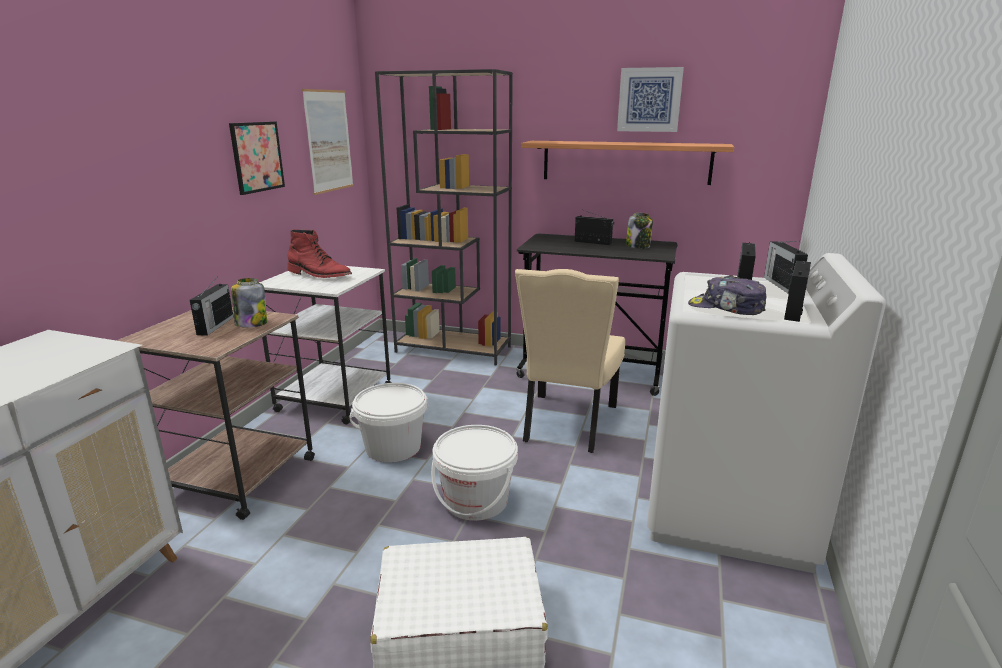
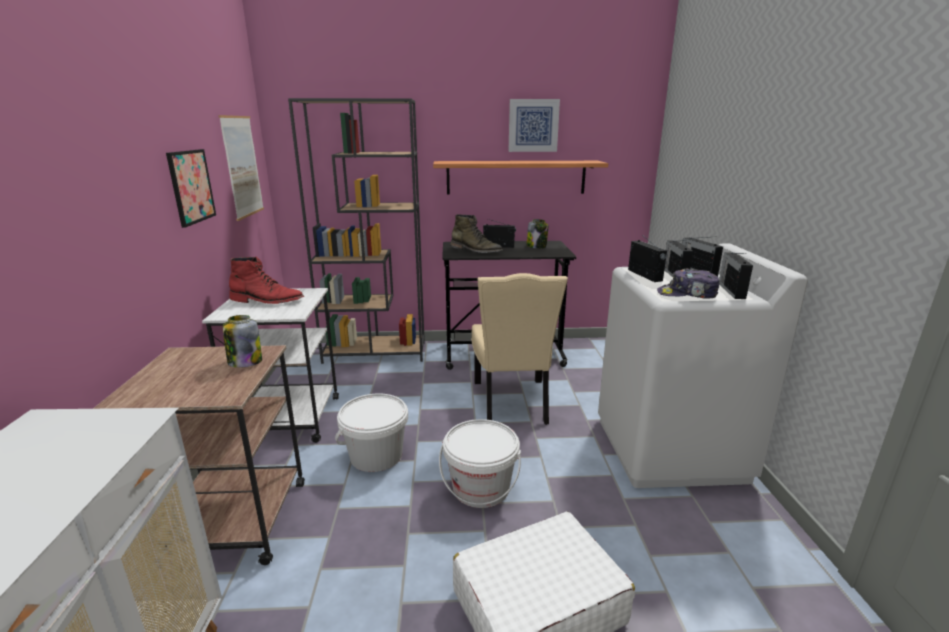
camera: 20 degrees left, 0 degrees up
radio [190,279,234,335] -> radio moved to [628,233,667,282]
none -> green boot [451,214,503,253]

